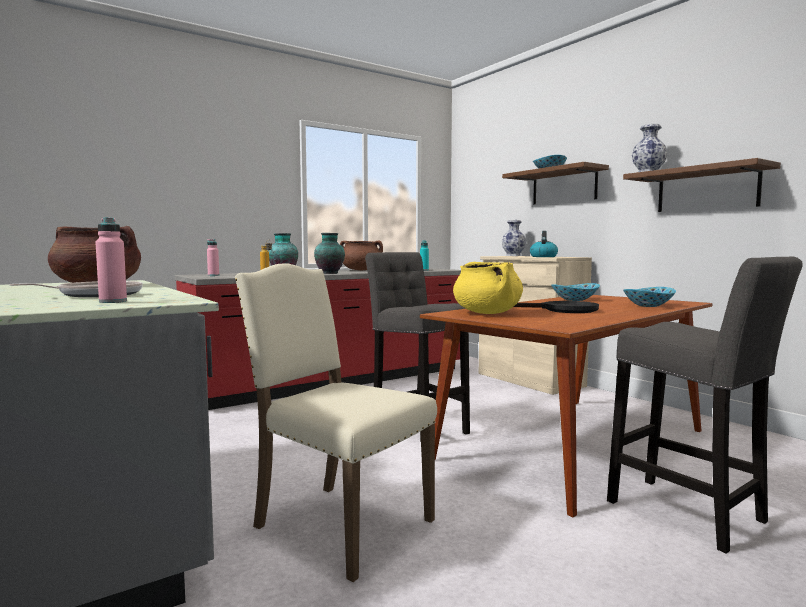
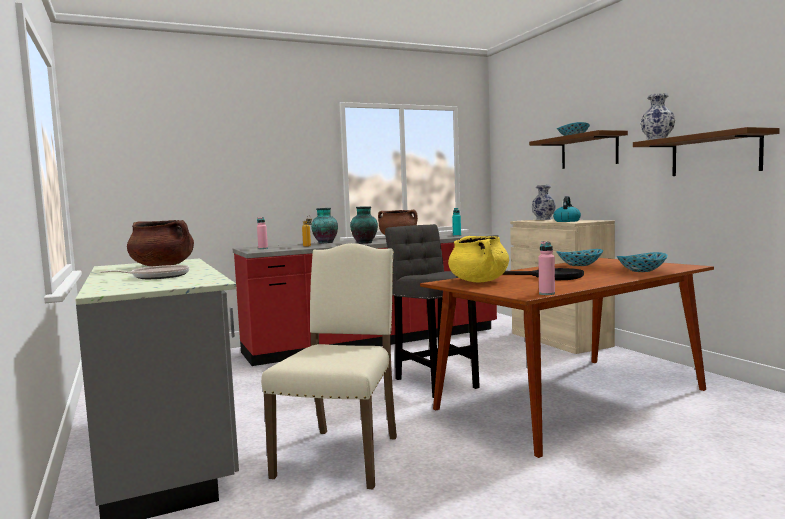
camera: 10 degrees right, 0 degrees up
pink bottle [95,217,127,303] -> pink bottle moved to [538,241,555,295]
beige chair [235,263,437,582] -> beige chair turned 60 degrees clockwise [261,243,397,489]
grey stool [607,257,803,554] -> none

